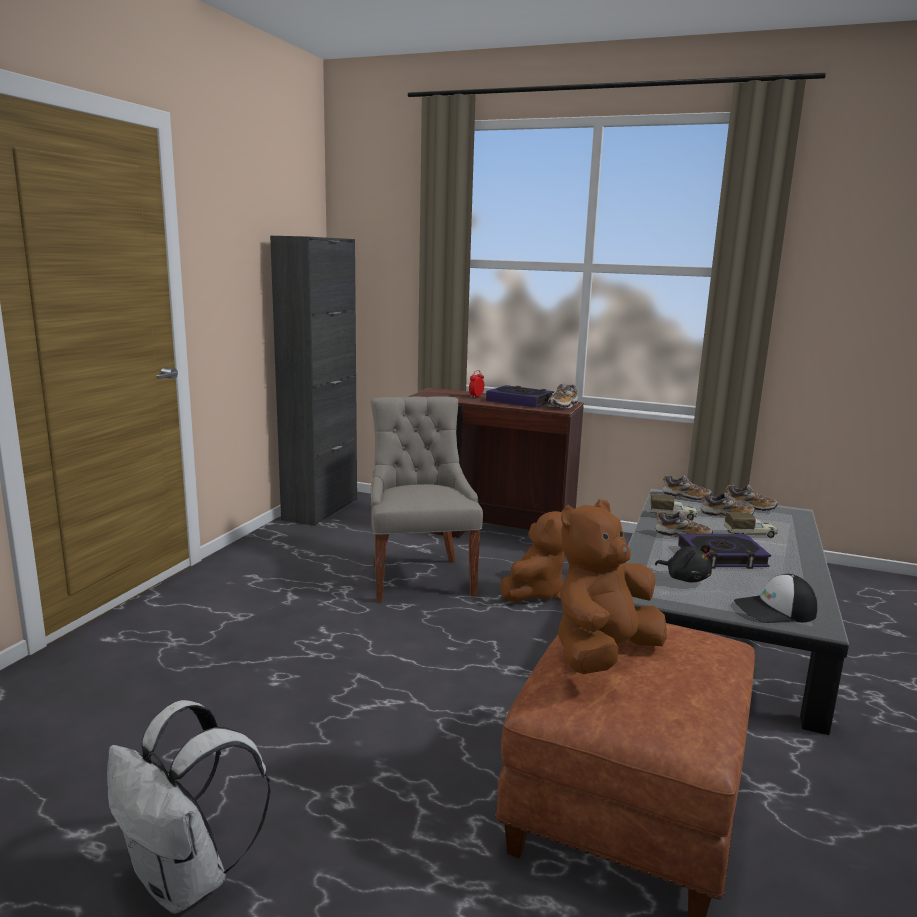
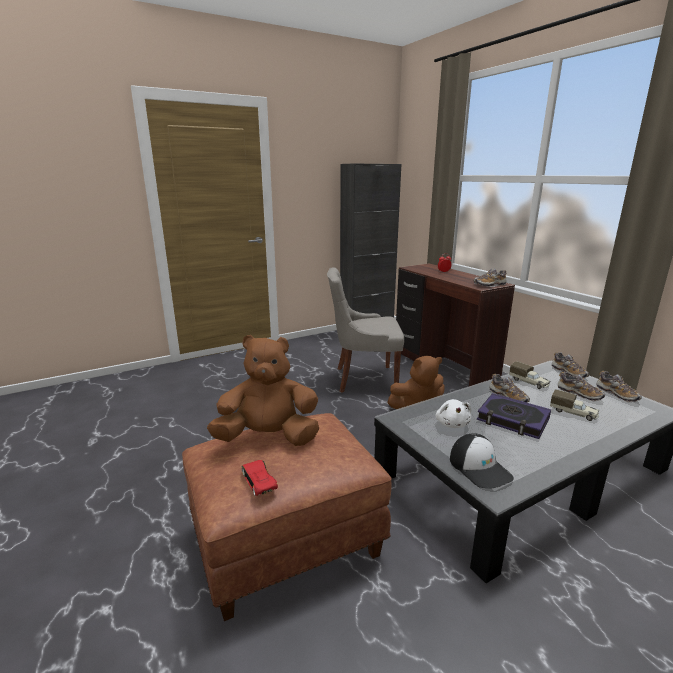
camera: 40 degrees right, 5 degrees up
white backpack [107,700,271,914] -> none
grey chair [371,396,483,603] -> grey chair turned 120 degrees counterclockwise [327,267,404,393]
book [486,385,554,408] -> none
black plush toy [655,545,712,582] -> white plush toy [435,399,471,428]
cap [734,574,817,623] -> cap turned 150 degrees counterclockwise [450,434,514,489]
none -> red toy car [242,460,278,496]

